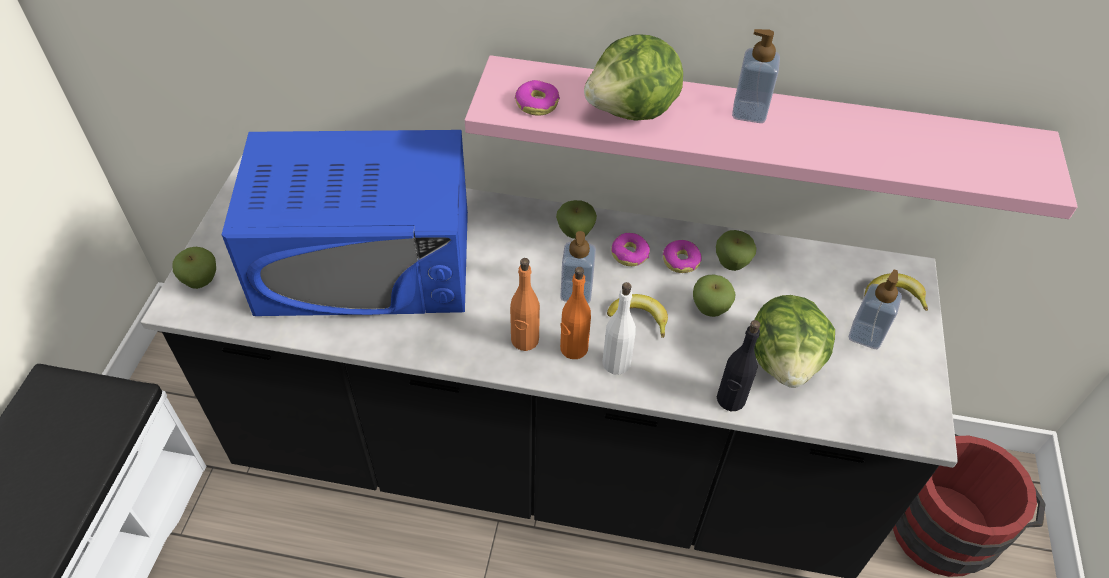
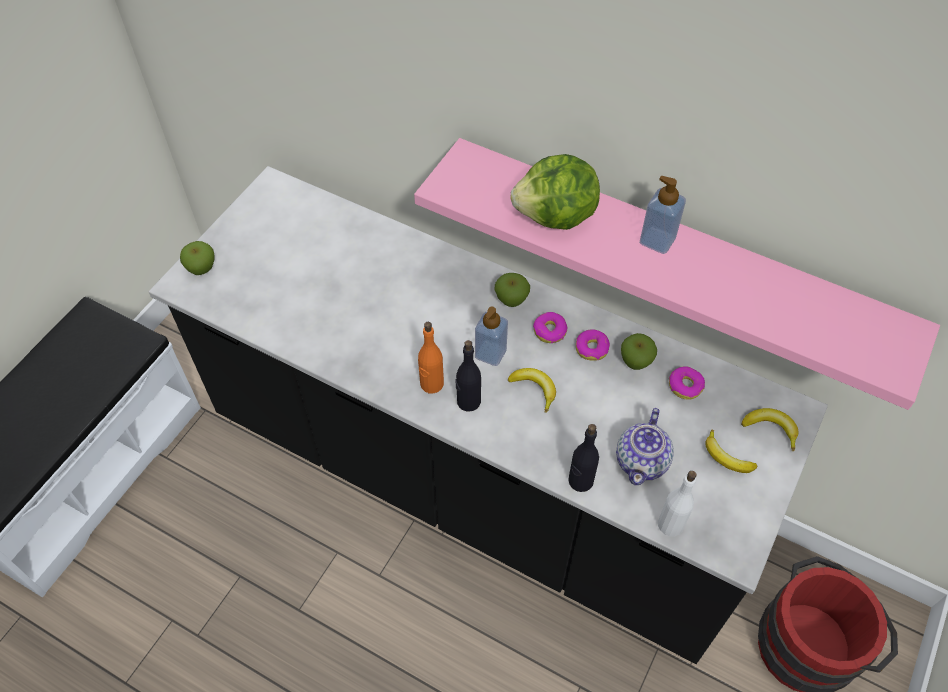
camera: 20 degrees right, 5 degrees up
blue microwave [221,130,468,316] -> none
donut [515,80,560,116] -> donut moved to [669,366,705,400]
orange bottle [560,267,591,359] -> black bottle [456,340,481,412]
white bottle [602,282,636,375] -> white bottle moved to [658,471,697,536]
apple [693,275,735,317] -> none
lettuce [754,295,835,388] -> teapot [616,408,674,485]
soap dispenser [849,270,902,349] -> banana [705,429,757,473]

